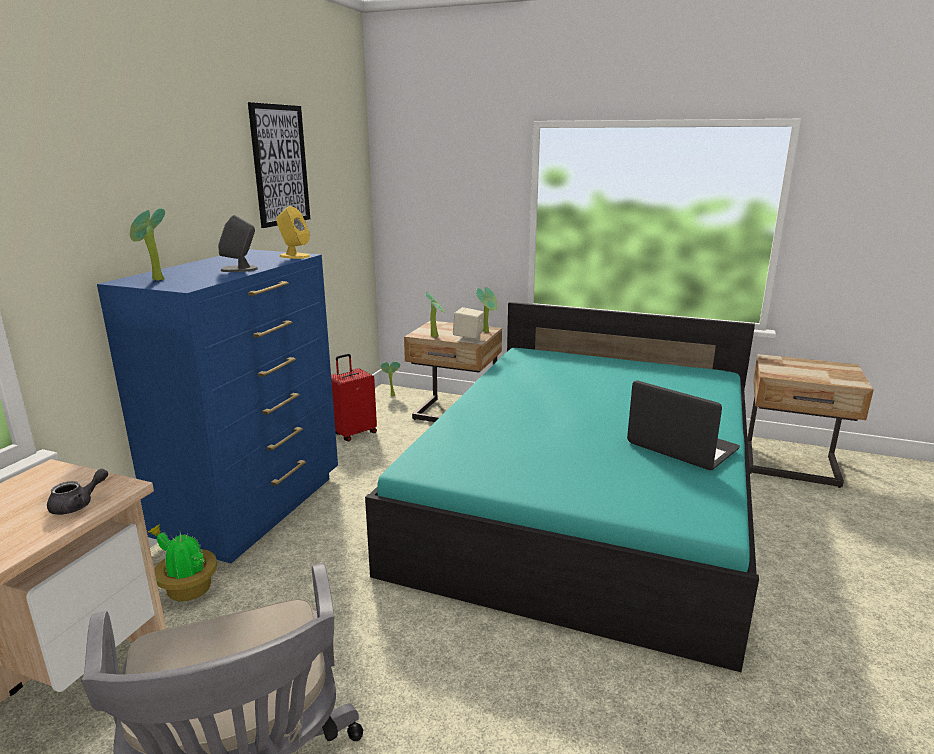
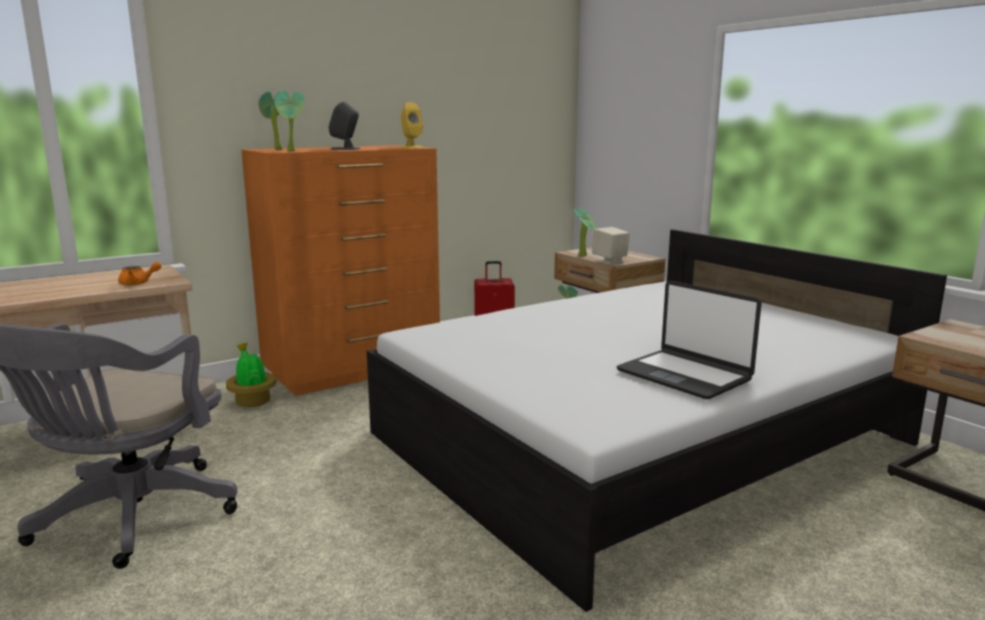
camera: 35 degrees right, 5 degrees down
grey teapot [47,469,108,515] -> orange teapot [118,262,161,286]
blue dresser [97,249,338,563] -> orange dresser [241,145,440,396]
picture [248,102,310,228] -> none
turquoise bed [365,302,759,672] -> white bed [367,229,947,612]
potted plant [476,287,497,333] -> potted plant moved to [274,91,305,152]
laptop [627,380,740,470] -> laptop turned 150 degrees clockwise [617,280,761,399]

